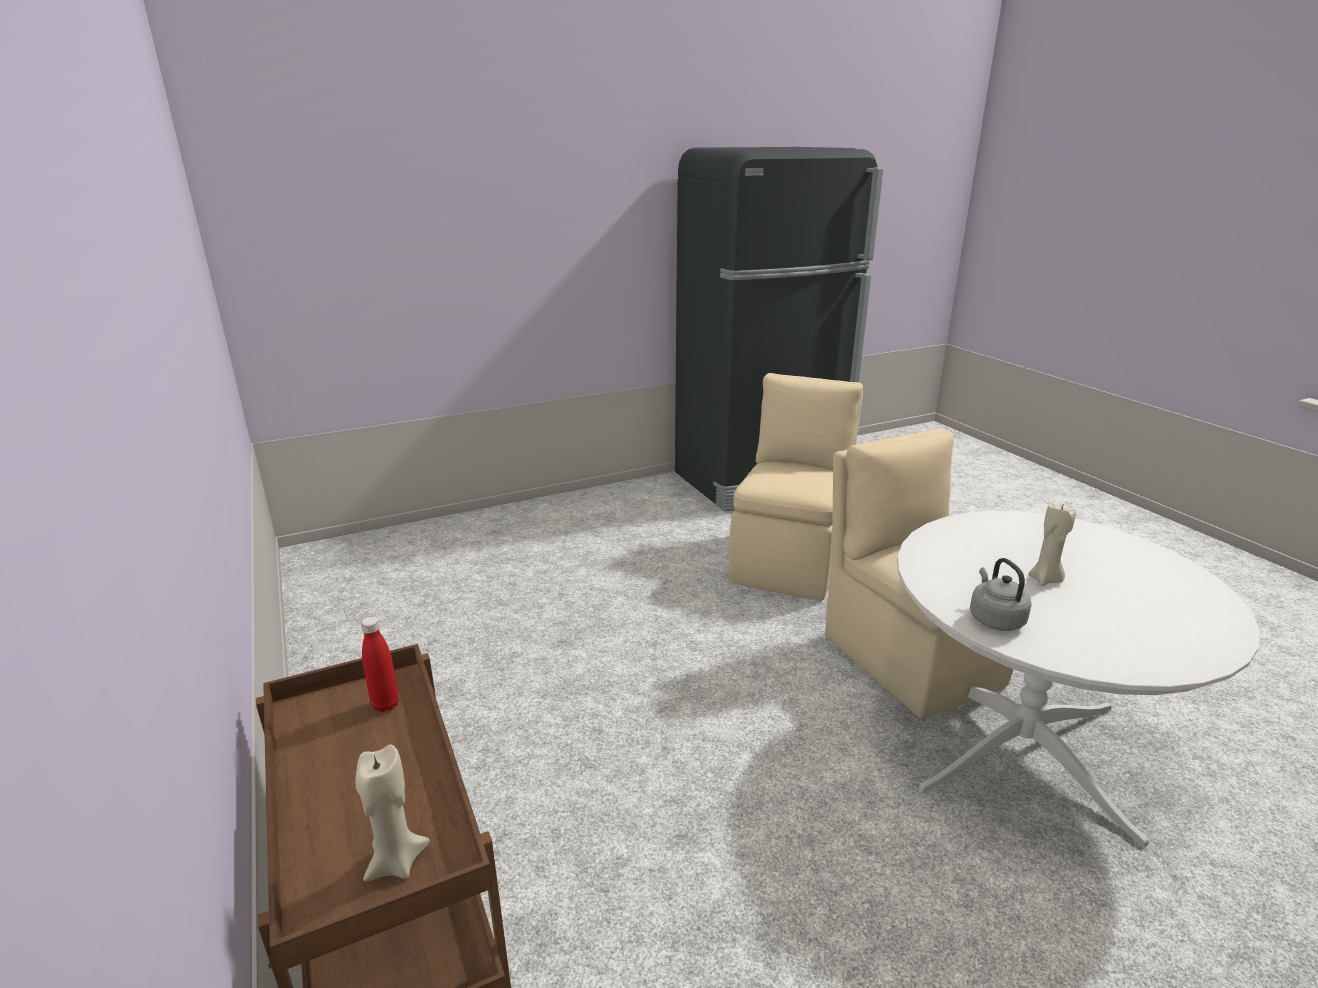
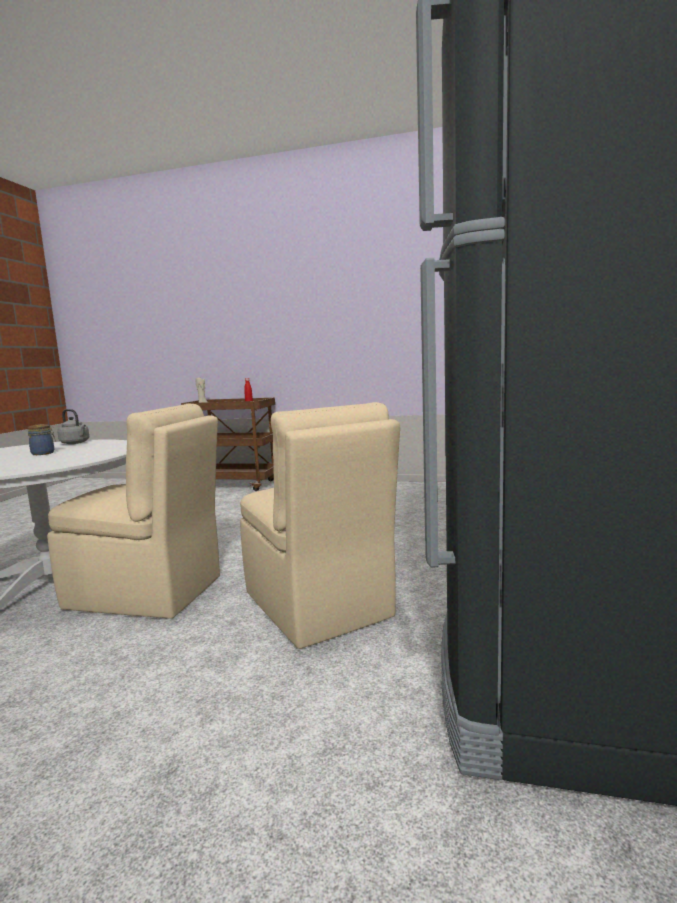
camera: 130 degrees right, 15 degrees down
beige candle [1029,503,1076,586] -> jar [27,424,56,455]

